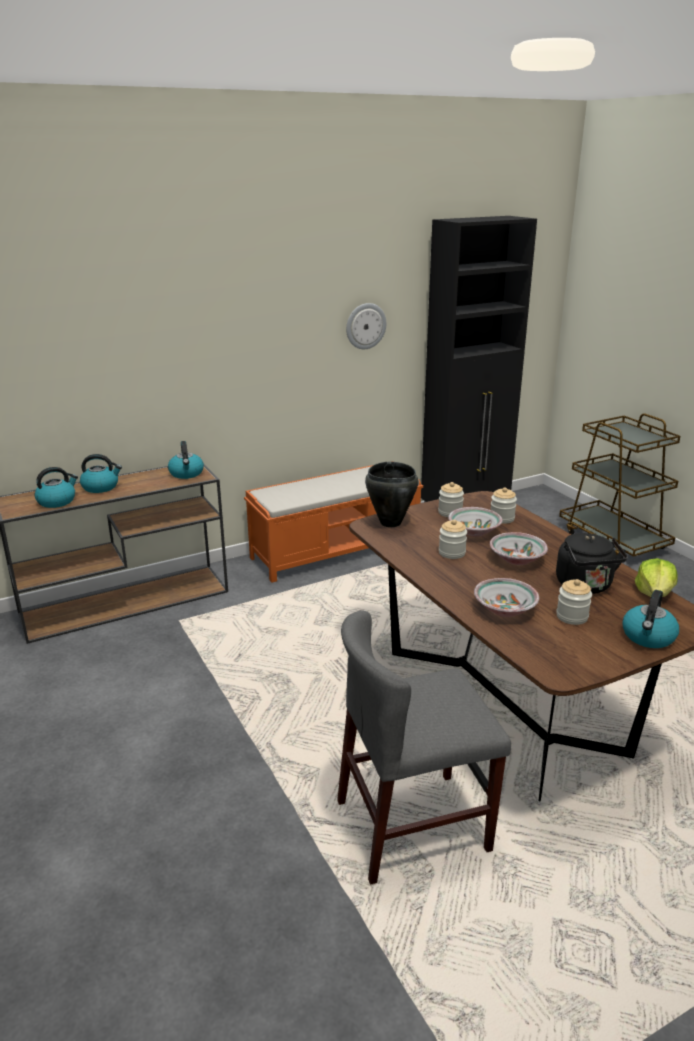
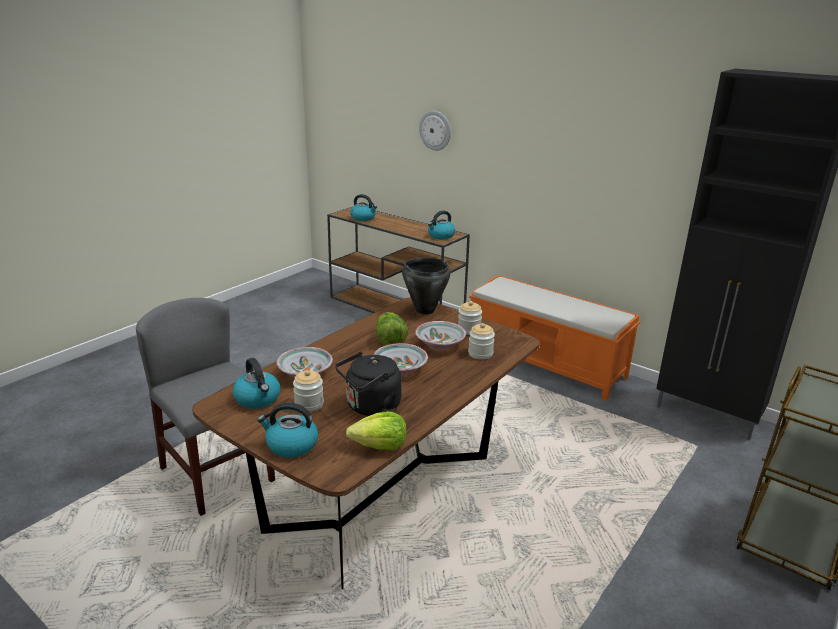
camera: 65 degrees right, 0 degrees up
kettle [80,454,122,493] -> kettle moved to [232,358,280,409]
wall clock [346,303,386,349] -> wall clock moved to [419,111,451,151]
jar [439,520,467,559] -> lettuce [376,312,408,346]

